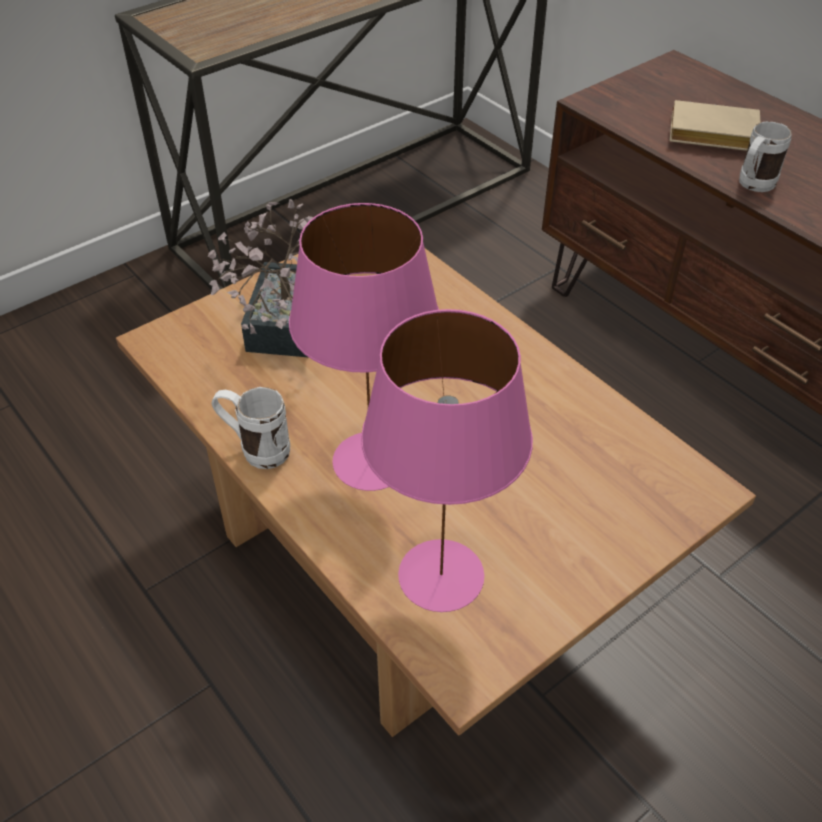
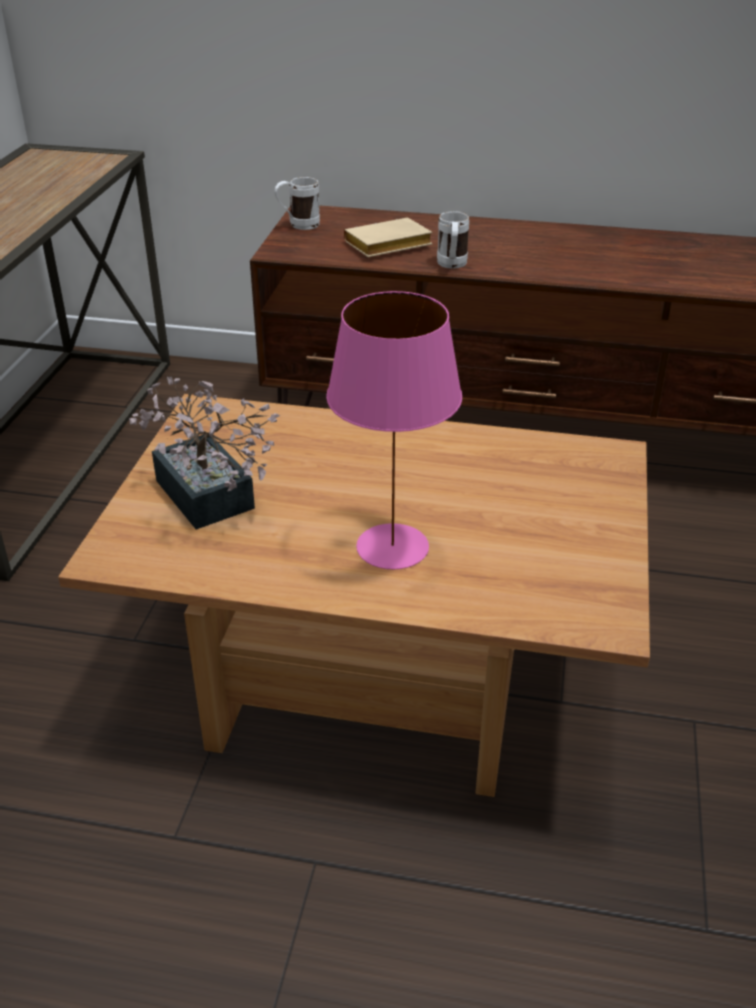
camera: 40 degrees left, 10 degrees down
white mug [211,387,290,469] -> white mug moved to [274,177,320,230]
pink table lamp [361,309,533,612] -> none

